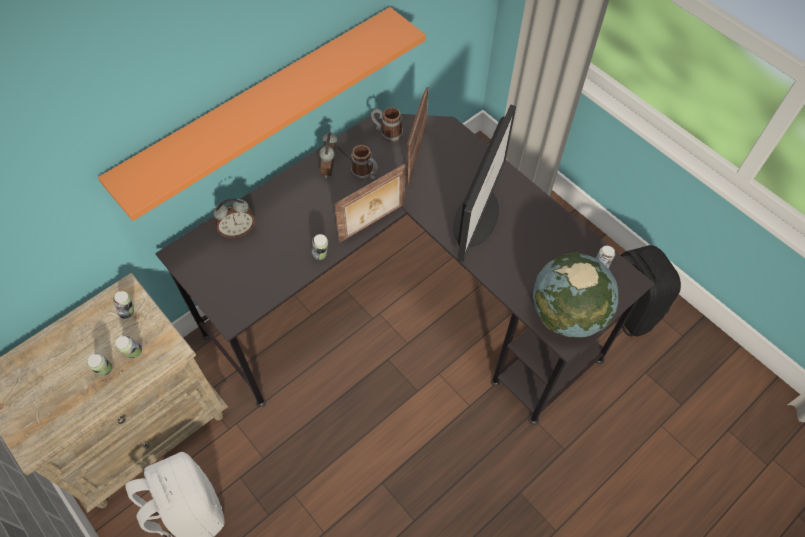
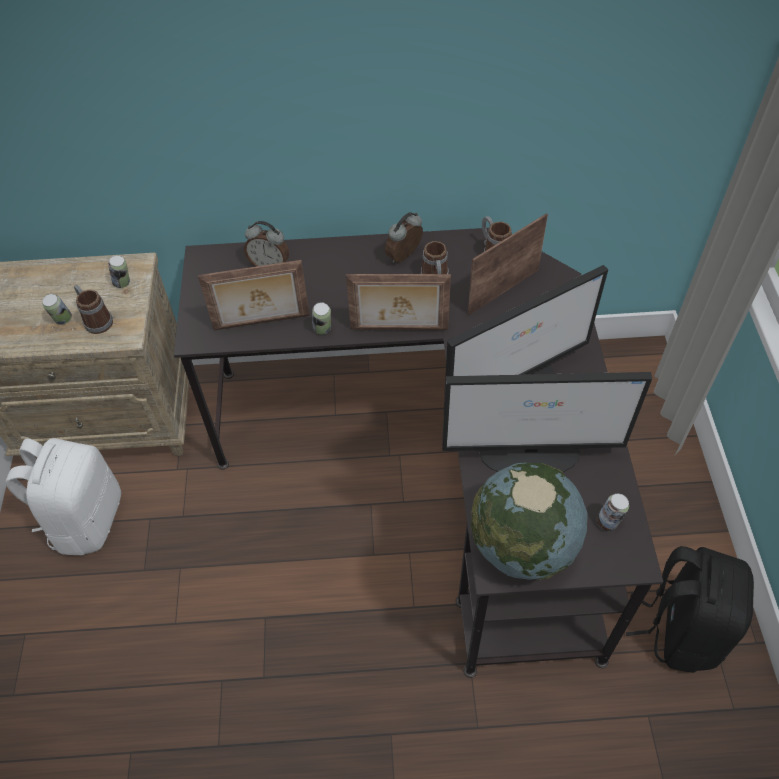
camera: 40 degrees right, 5 degrees down
orange shelf [98,7,426,221] -> none
can [115,335,142,359] -> mug [74,285,113,334]
none -> picture frame [198,260,310,330]
none -> monitor [442,372,652,472]

